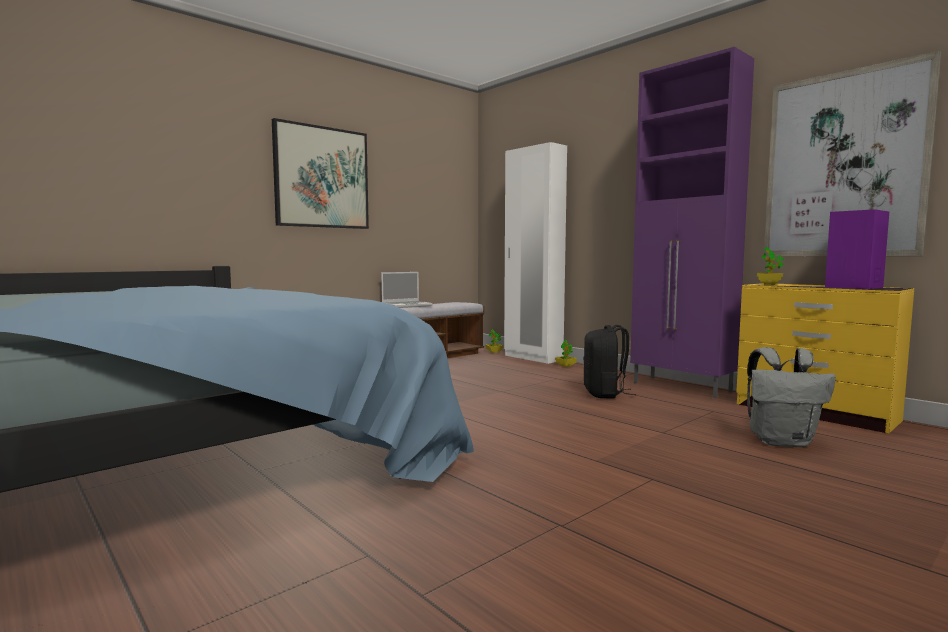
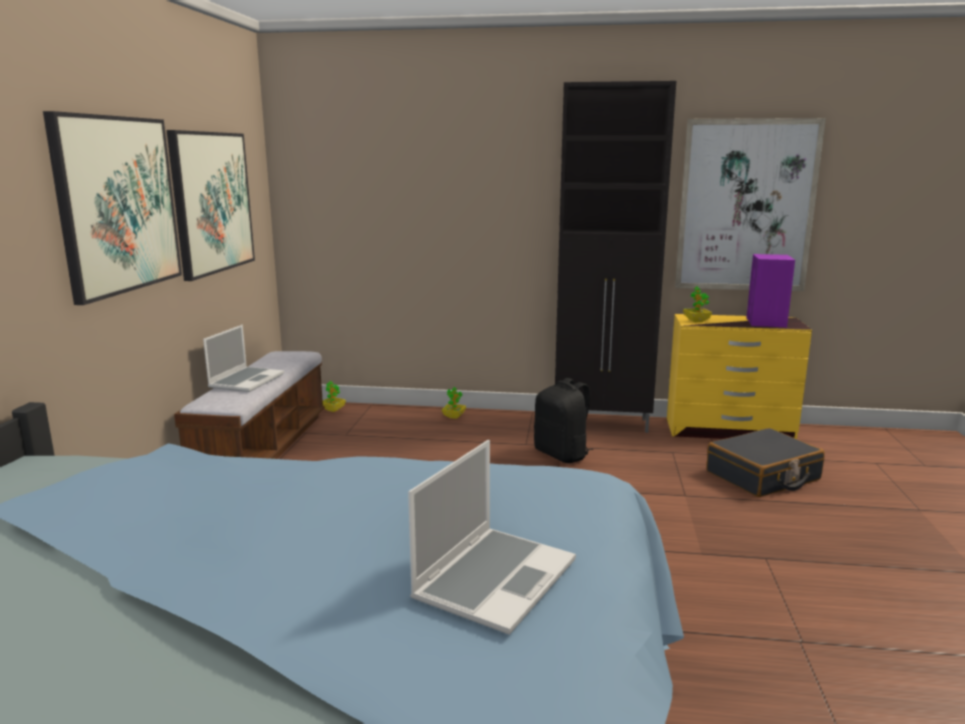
camera: 40 degrees left, 10 degrees up
white wardrobe [504,142,567,364] -> none
purple cabinet [630,47,754,398] -> black cabinet [555,81,676,433]
grey backpack [747,347,836,447] -> black suitcase [706,428,825,497]
none -> picture [166,130,255,281]
none -> laptop [408,440,576,635]

